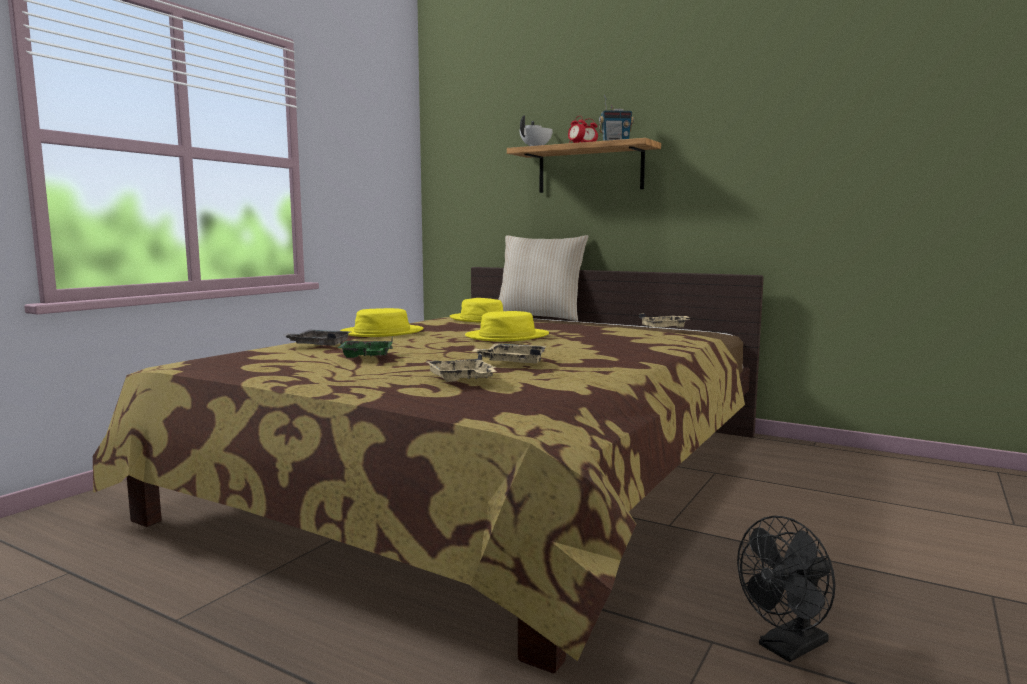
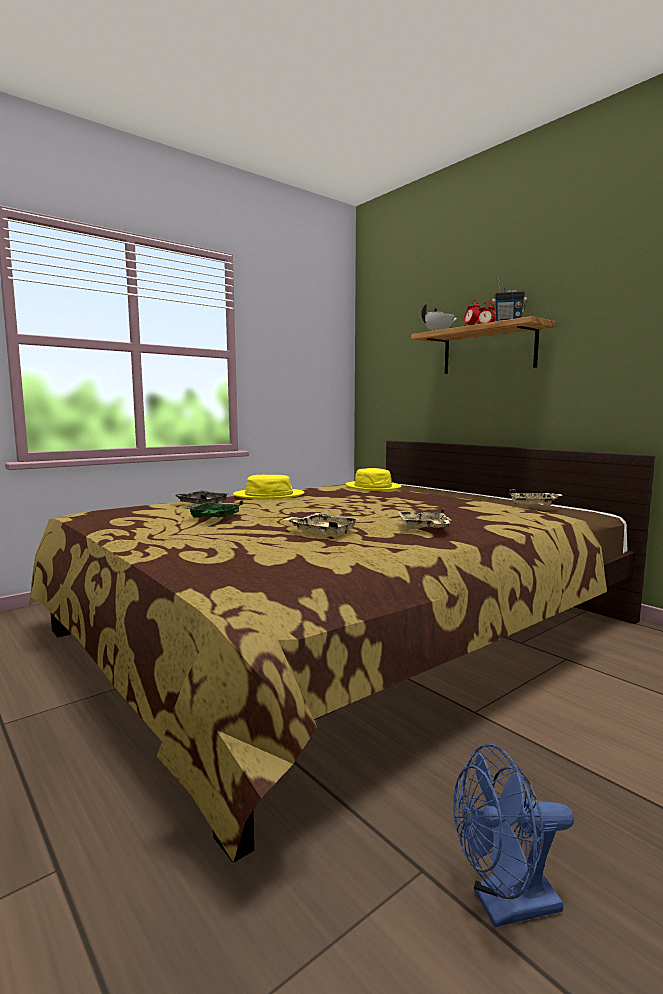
camera: 20 degrees right, 0 degrees up
beige tray [425,354,497,382] -> beige tray moved to [398,508,451,529]
yellow hat [465,311,549,342] -> none
beige pillow [498,235,588,321] -> none
black fan [737,516,835,662] -> blue fan [453,744,574,927]

